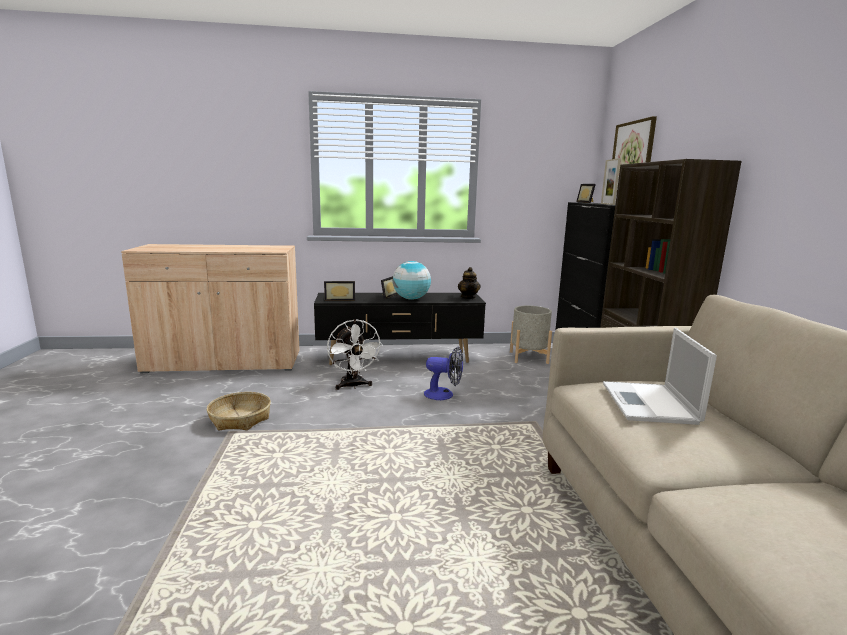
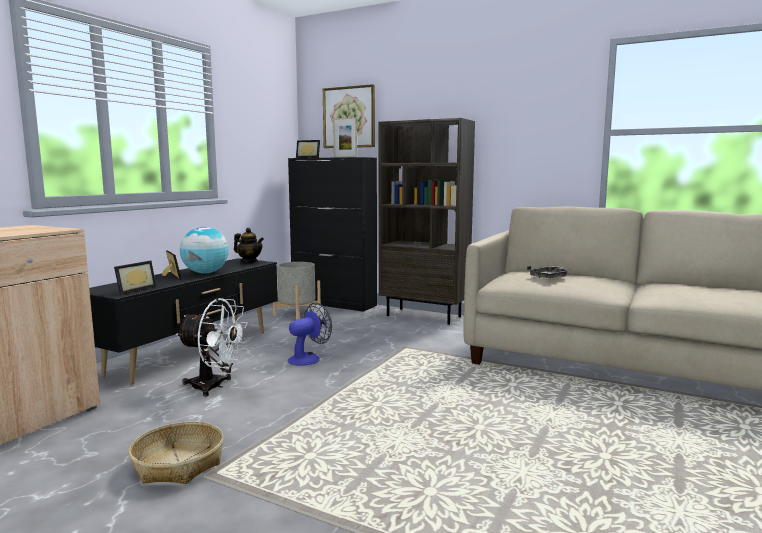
camera: 55 degrees left, 5 degrees down
laptop [603,328,717,425] -> grey tray [527,266,570,278]

